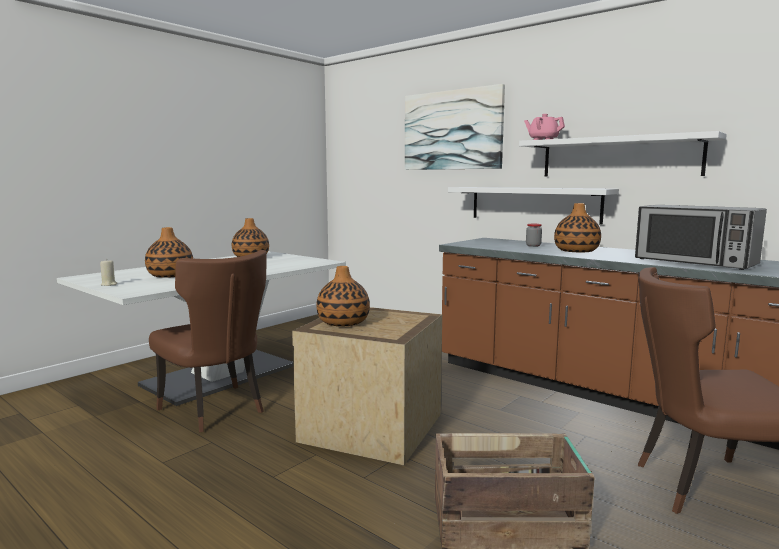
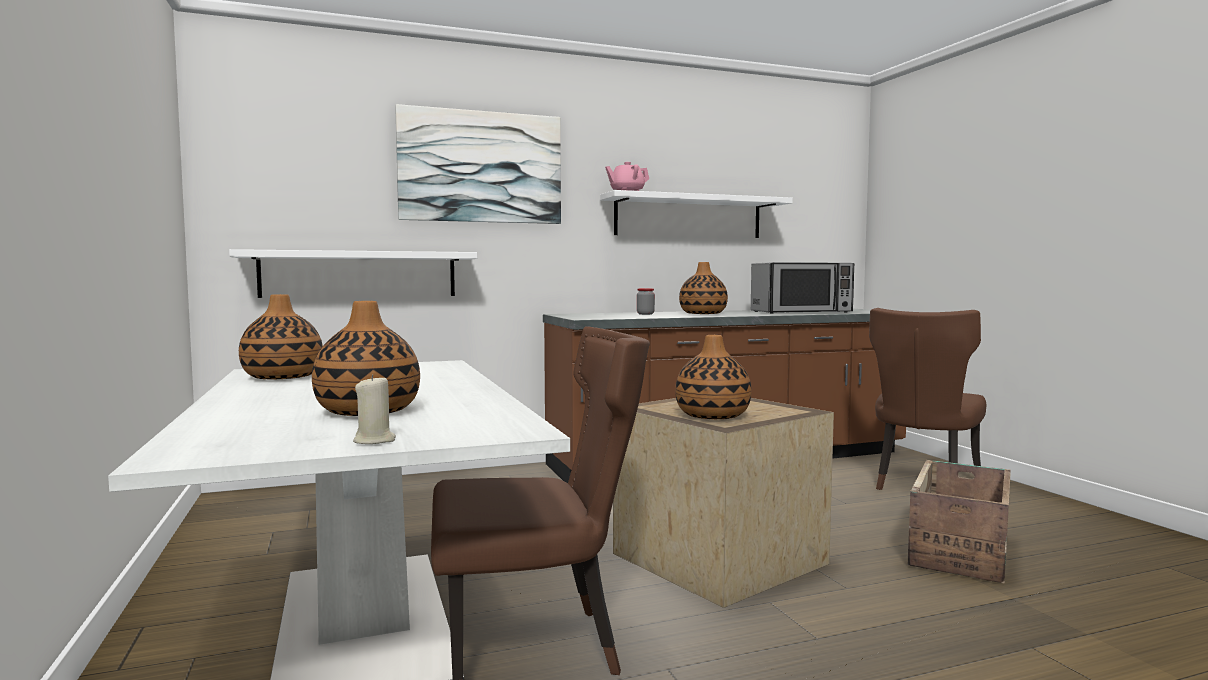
camera: 60 degrees left, 5 degrees down
white shelf [448,187,619,225] -> white shelf moved to [229,249,477,298]

